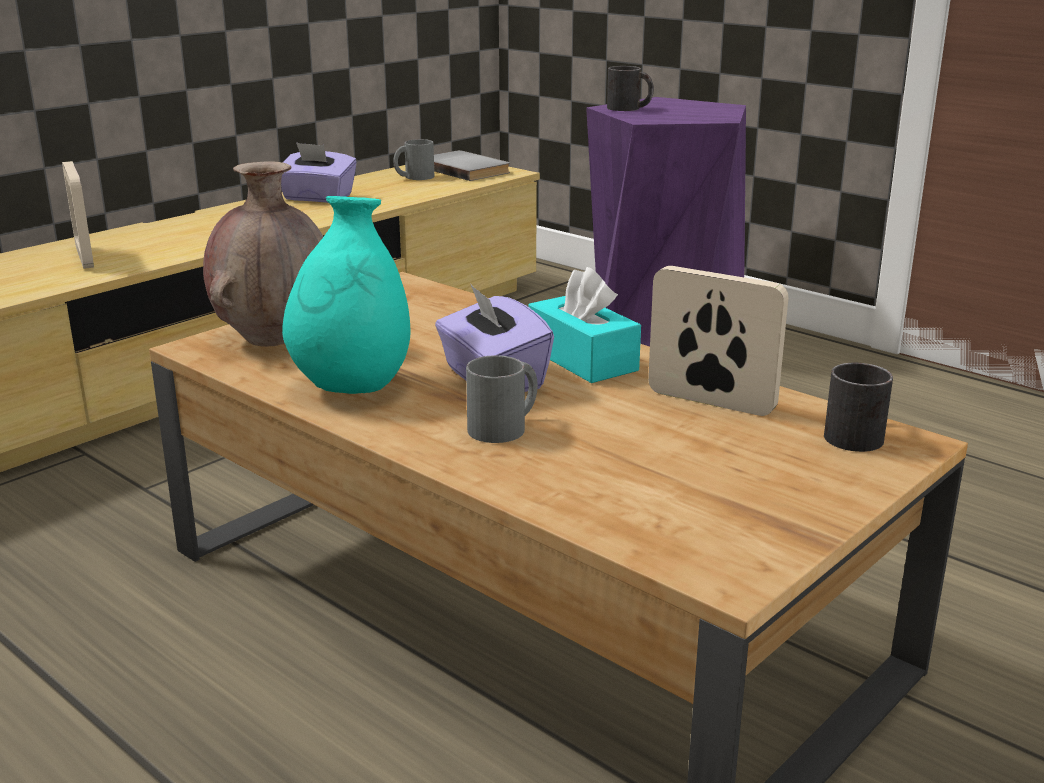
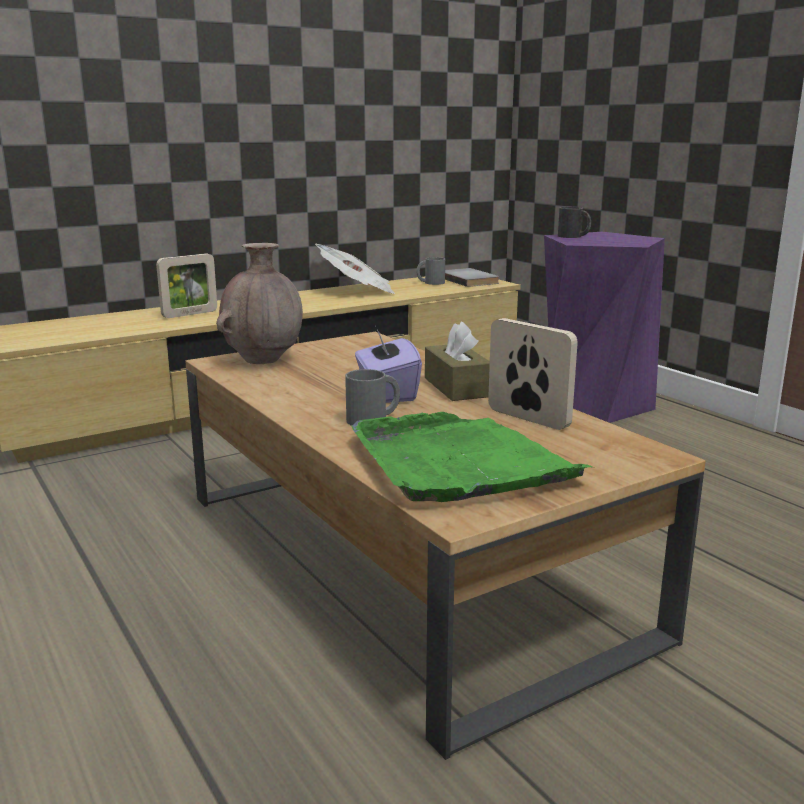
camera: 15 degrees right, 5 degrees down
picture frame [62,161,94,269] -> picture frame turned 120 degrees counterclockwise [156,253,217,318]
purple tissue box [281,142,357,203] -> newspaper [315,244,395,294]
turquoise vase [282,196,410,394] -> none
turquoise tissue box [529,267,641,383] -> brown tissue box [425,321,490,401]
black mug [824,363,893,452] -> none
none -> green tray [351,412,593,502]

